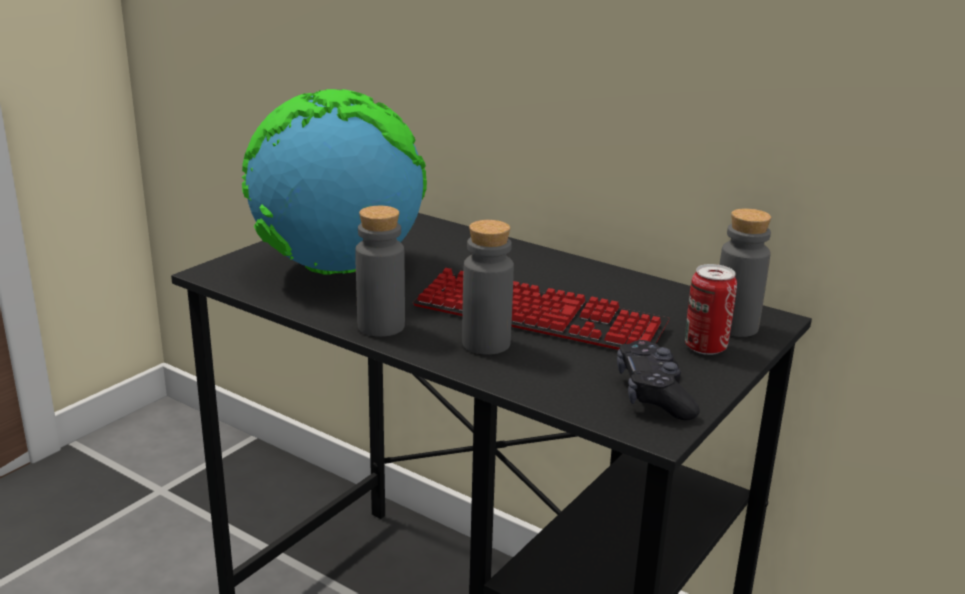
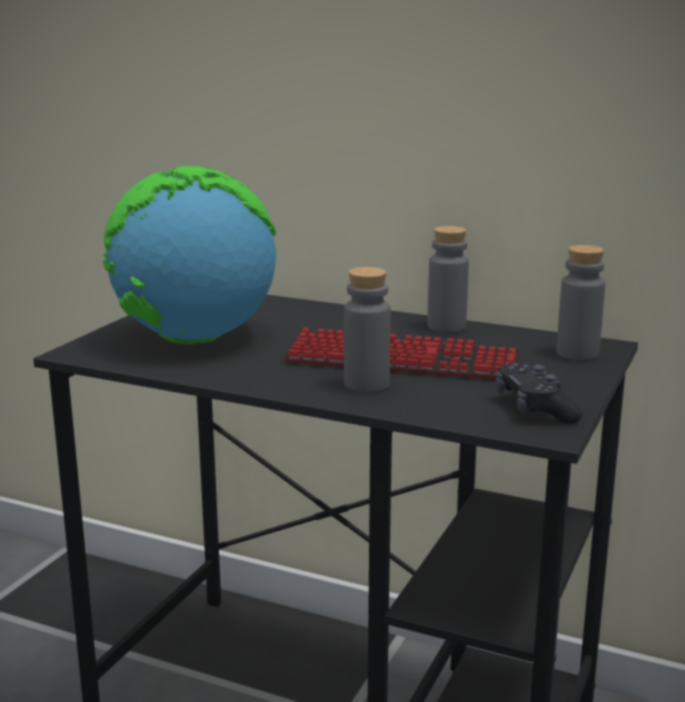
camera: 10 degrees left, 5 degrees down
grey bottle [355,206,405,337] -> grey bottle moved to [427,226,469,333]
can [685,264,737,355] -> none

